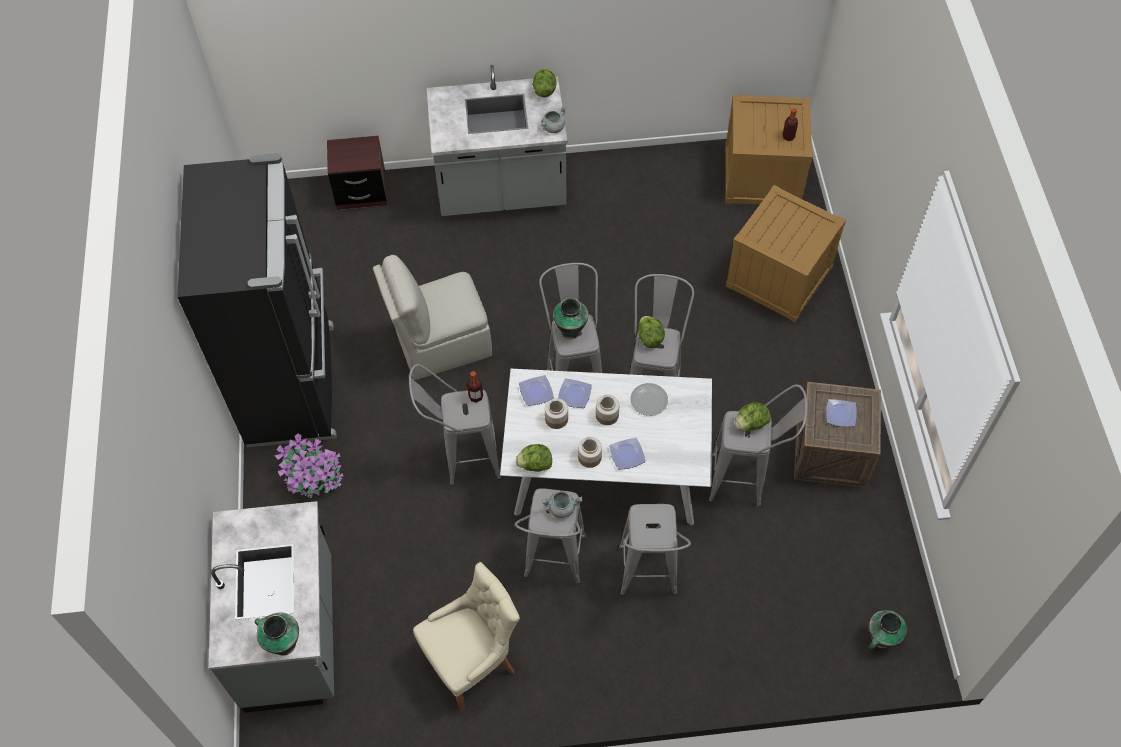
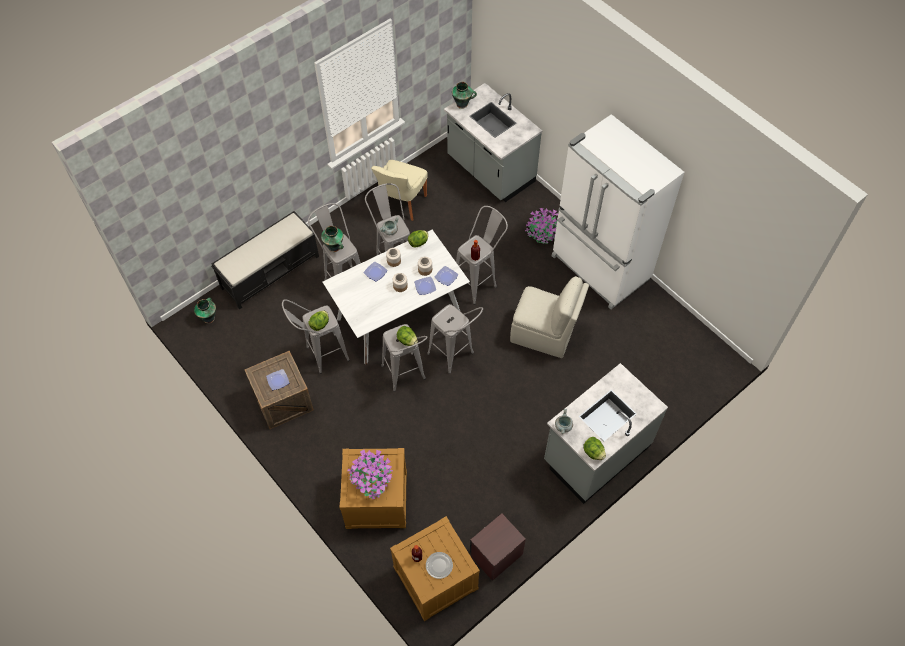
camera: 145 degrees right, 0 degrees up
black fridge [177,153,337,448] -> white fridge [552,114,684,309]
brown nightstand [327,136,387,210] -> brown nightstand moved to [470,513,526,581]
beige chair [373,255,492,380] -> beige chair turned 75 degrees clockwise [510,276,589,358]
vase [553,296,589,339] -> vase moved to [321,226,343,252]
plate [630,383,668,416] -> plate moved to [426,552,453,579]
none -> black bench [211,211,319,310]
none -> potted plant [347,450,393,499]

